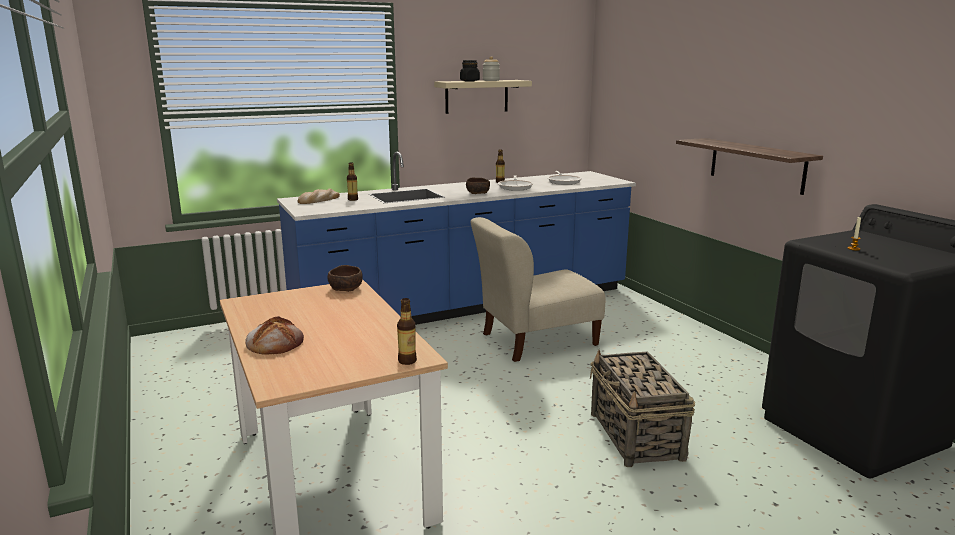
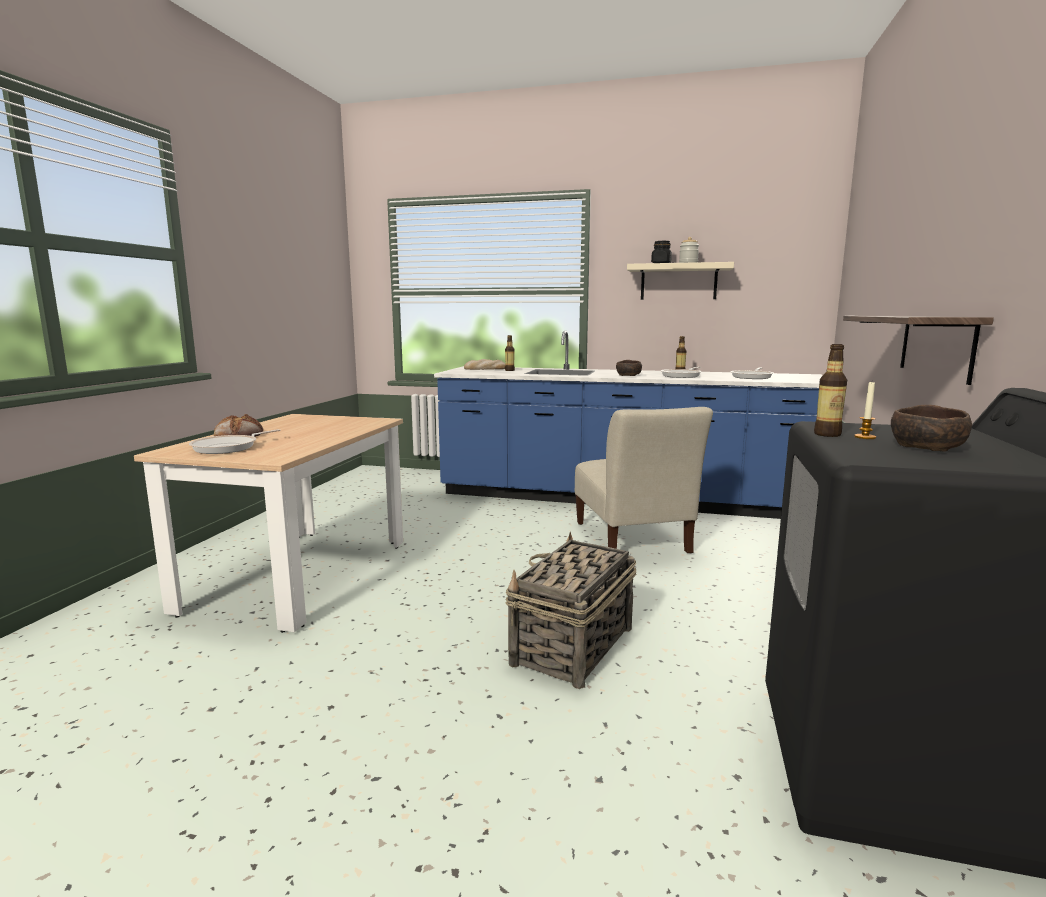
camera: 40 degrees right, 5 degrees down
brown bowl [327,265,363,292] -> brown bowl moved to [891,405,972,452]
bottle [397,298,417,365] -> bottle moved to [814,344,847,437]
beige chair [471,217,605,362] -> beige chair turned 120 degrees counterclockwise [575,407,713,553]
none -> frying pan [189,429,280,454]

